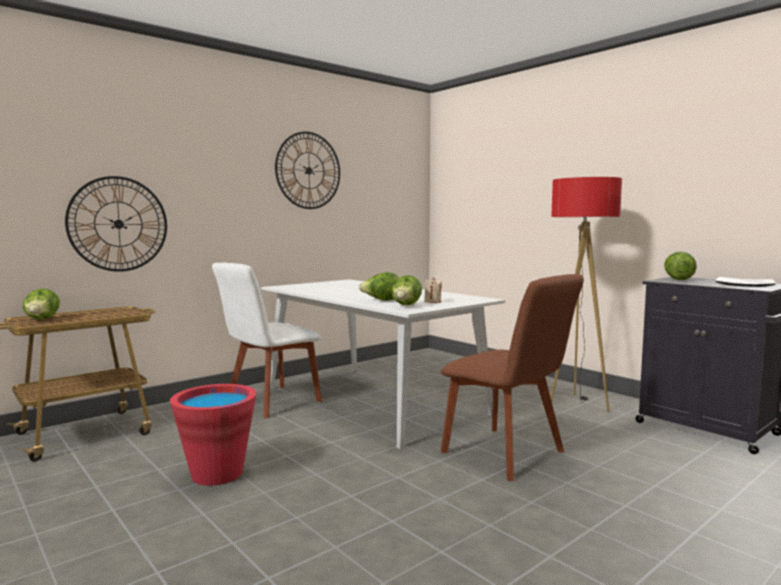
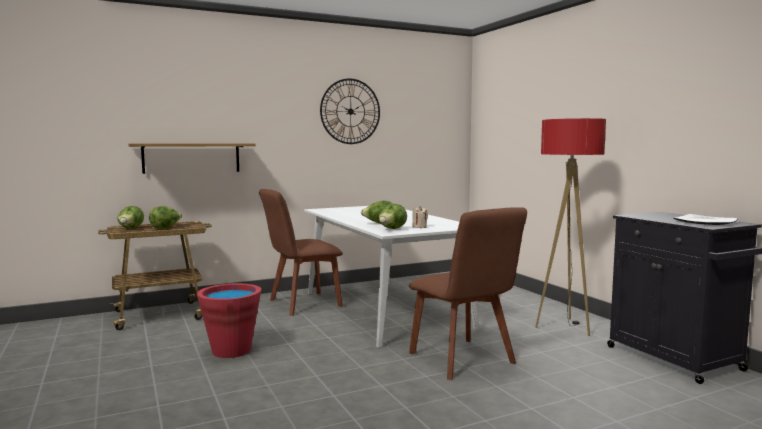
camera: 15 degrees right, 0 degrees up
wall clock [65,176,167,272] -> shelf [128,143,256,174]
white chair [212,263,322,418] -> brown chair [259,189,343,316]
lettuce [664,251,697,280] -> lettuce moved to [149,206,182,229]

